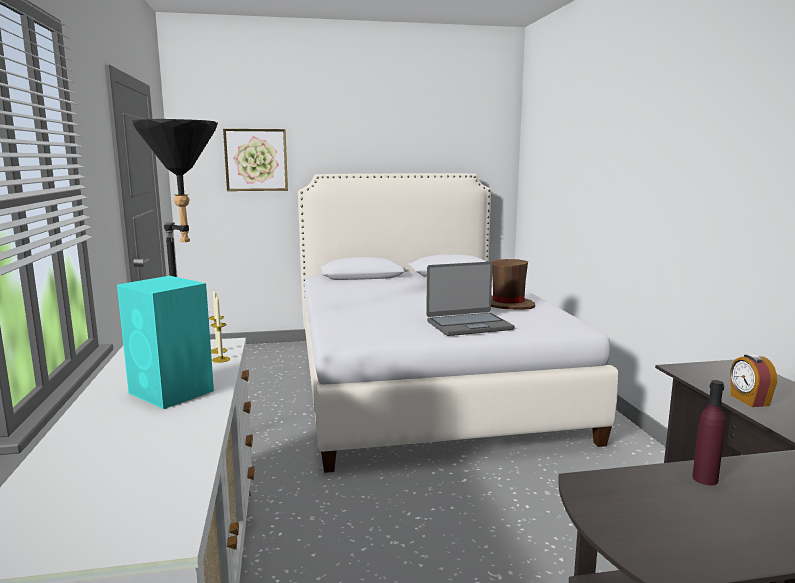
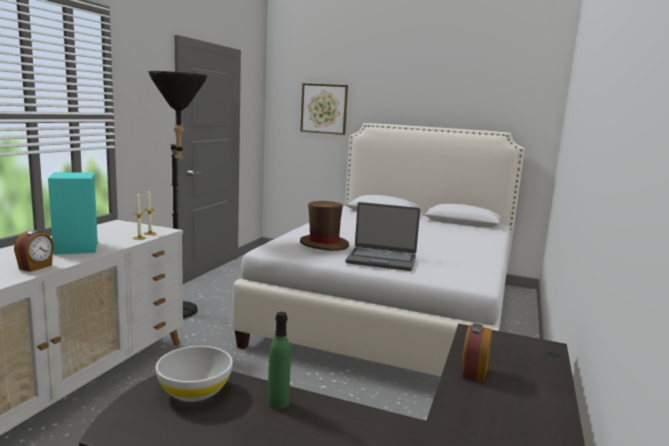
camera: 30 degrees right, 0 degrees up
brown hat [491,259,535,310] -> brown hat moved to [300,201,349,251]
purple bottle [692,380,726,485] -> green bottle [268,312,291,409]
none -> alarm clock [14,230,54,272]
none -> white bowl [156,346,233,402]

